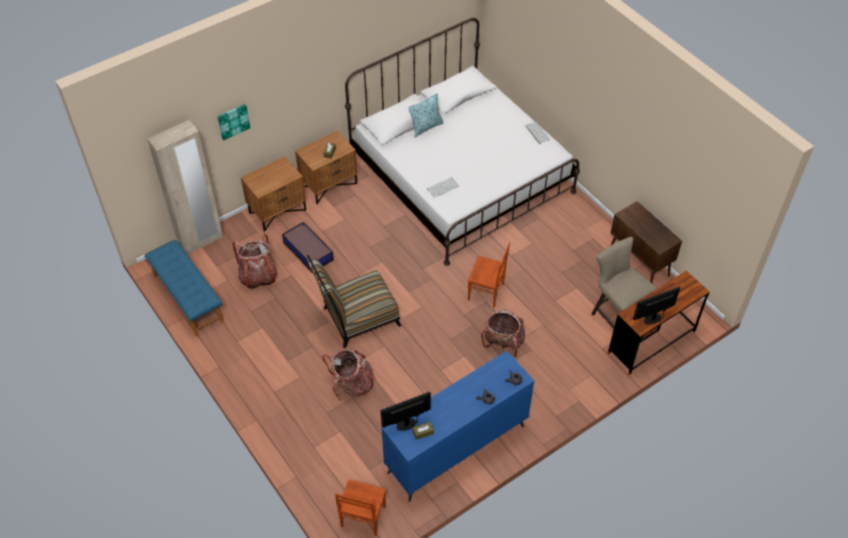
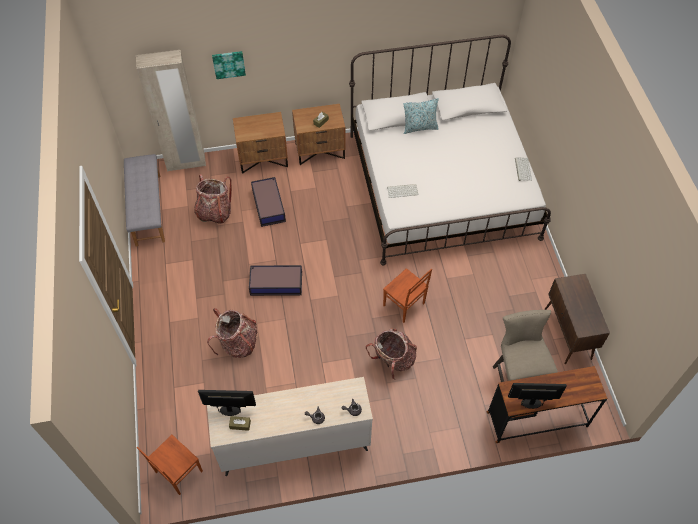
camera: 25 degrees right, 5 degrees up
blue bench [145,240,224,337] -> grey bench [124,154,165,247]
chair [307,255,401,348] -> storage box [249,265,302,296]
blue dresser [382,351,535,502] -> beige dresser [207,377,373,476]

